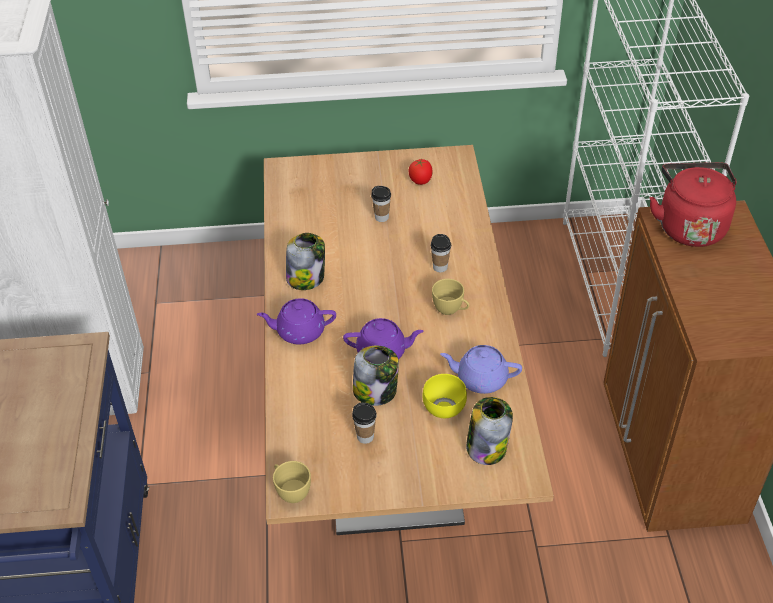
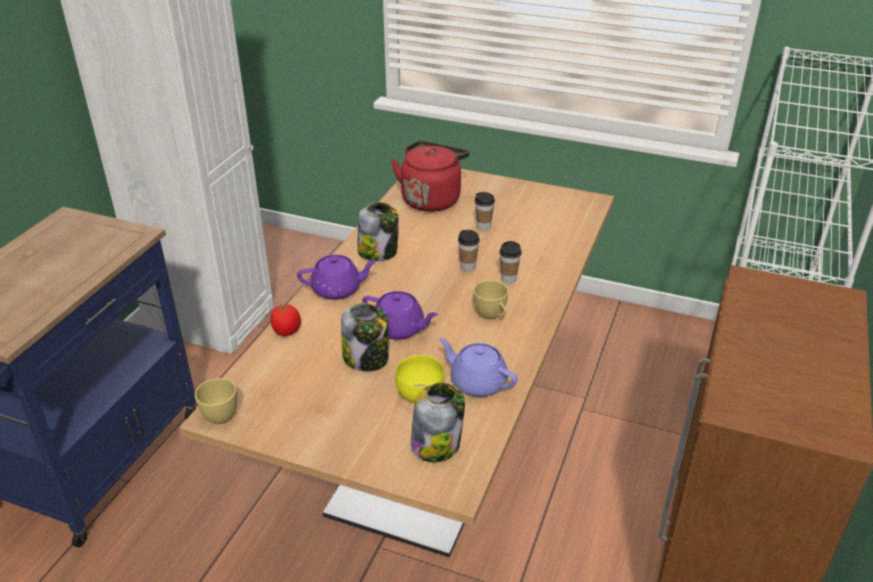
camera: 25 degrees right, 10 degrees down
purple teapot [257,298,336,344] -> purple teapot turned 150 degrees clockwise [297,255,377,300]
cup [352,402,377,444] -> cup moved to [458,230,480,271]
tomato [408,159,432,185] -> tomato moved to [270,304,301,336]
red kettle [649,162,736,247] -> red kettle moved to [391,141,470,212]

